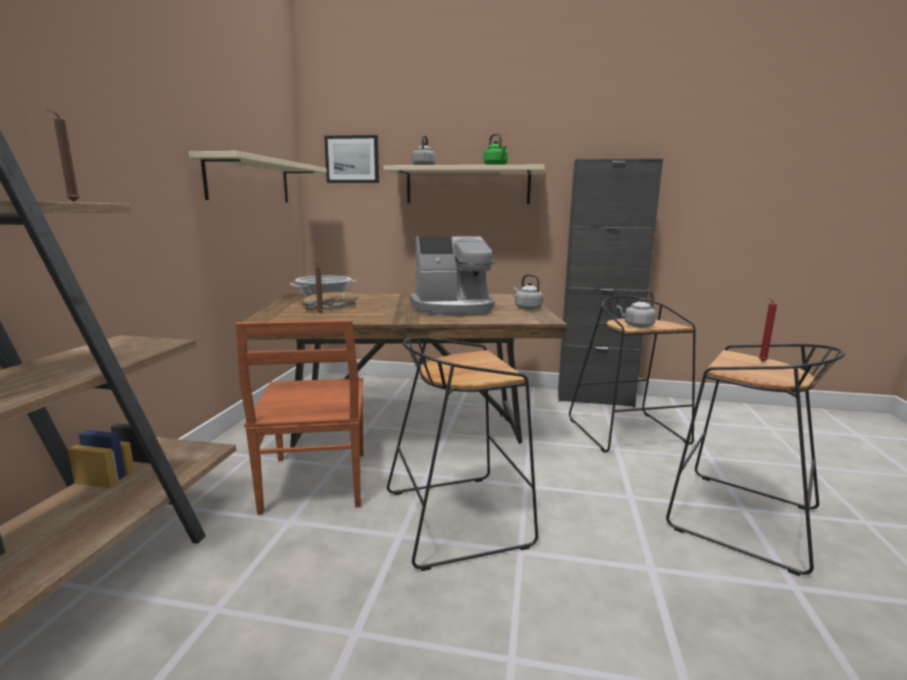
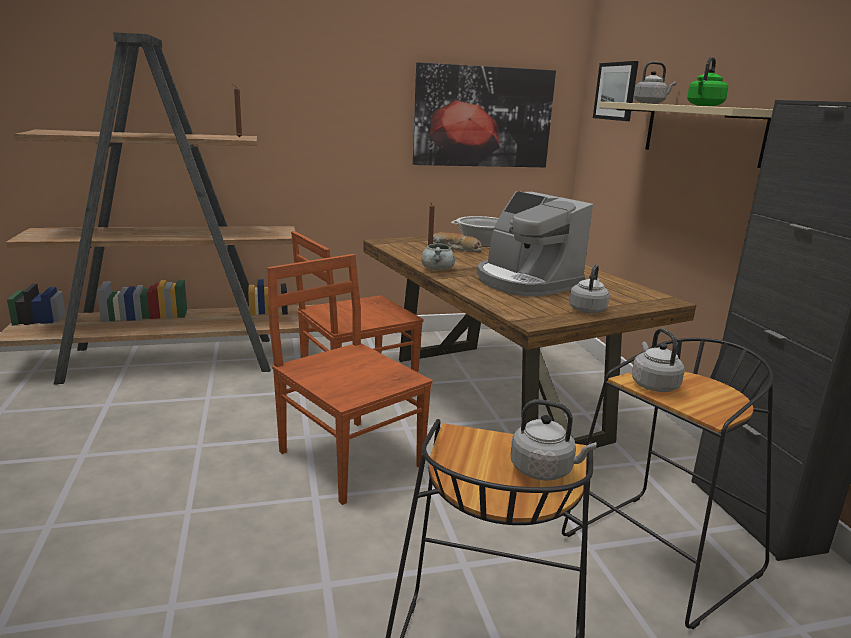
camera: 65 degrees right, 5 degrees up
beige shelf [189,151,327,203] -> picture [413,62,556,167]
black stool [387,337,538,571] -> brown chair [267,254,433,505]
red candle [759,296,777,362] -> grey kettle [511,399,596,481]
none -> grey cooking pot [421,236,455,271]

